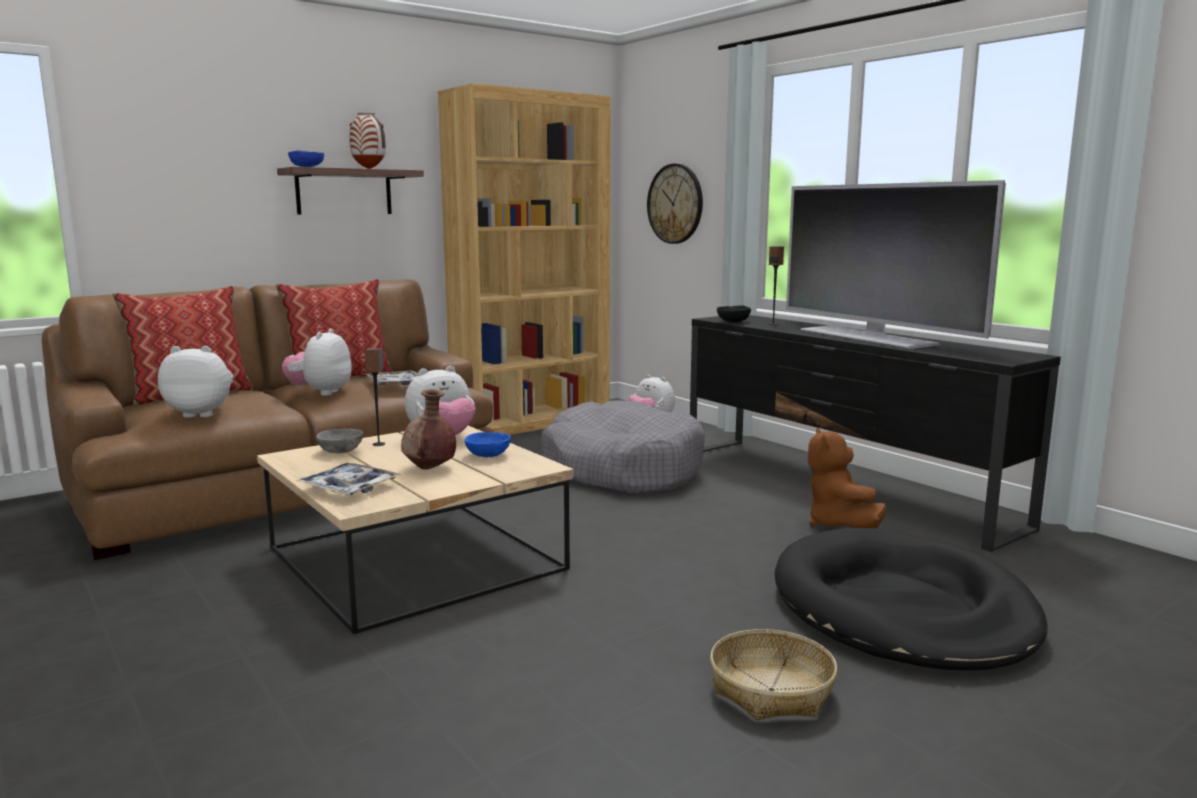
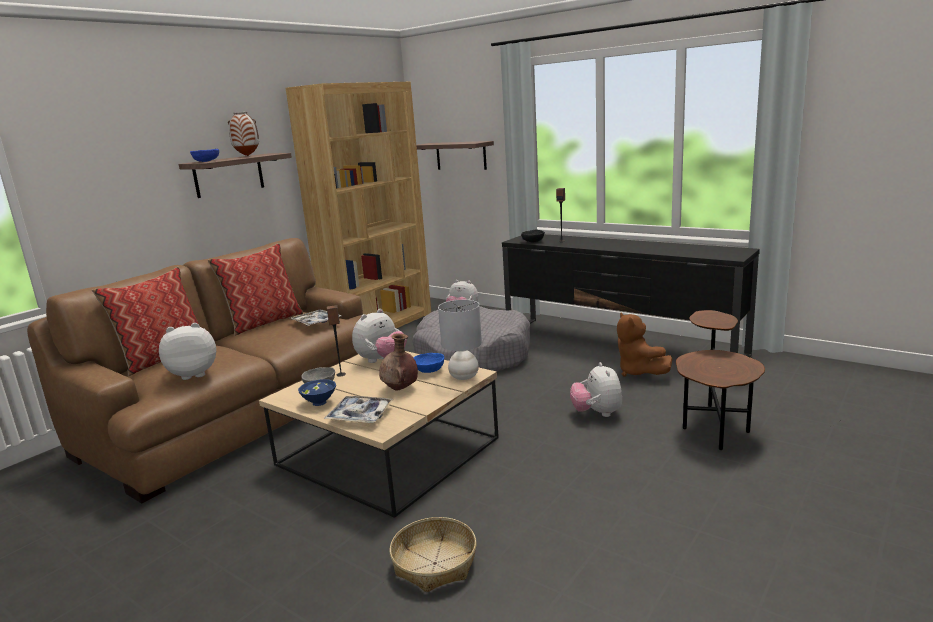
camera: 15 degrees left, 5 degrees up
plush toy [282,328,352,396] -> plush toy moved to [570,362,622,417]
wall clock [647,164,703,244] -> shelf [416,141,494,170]
basket [710,629,838,720] -> basket moved to [390,517,477,592]
black dog bed [775,528,1048,670] -> brown side table [676,310,765,450]
television [786,180,1006,349] -> none
none -> blue bowl [298,379,336,406]
none -> grey table lamp [438,300,482,380]

